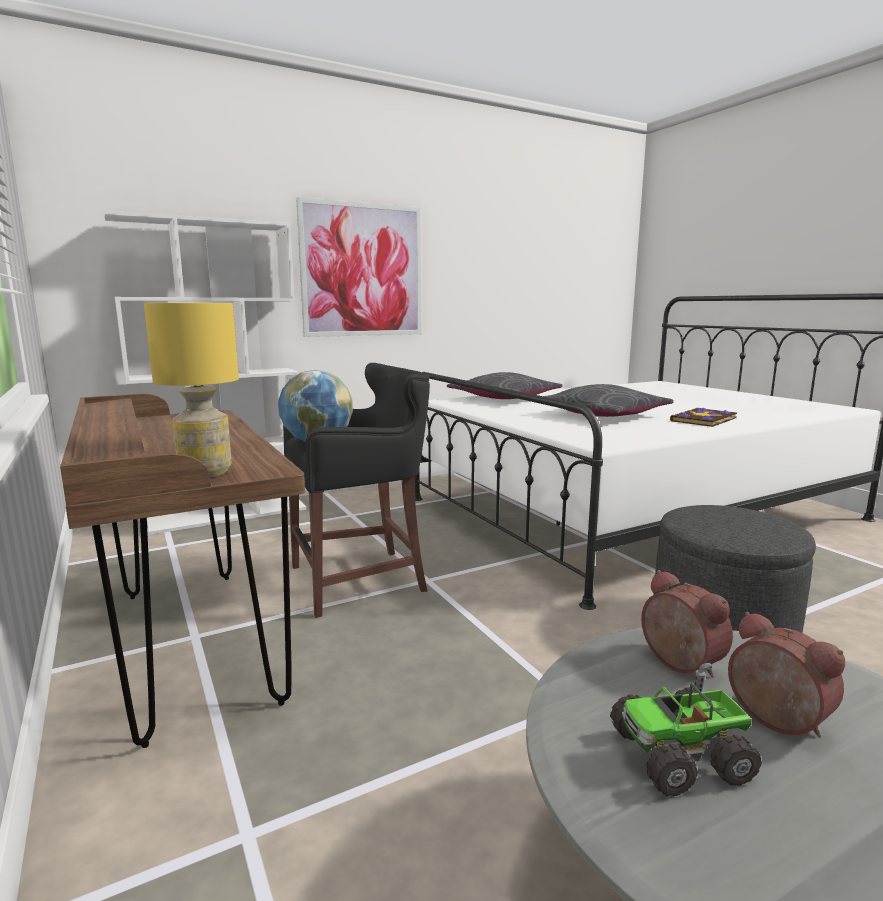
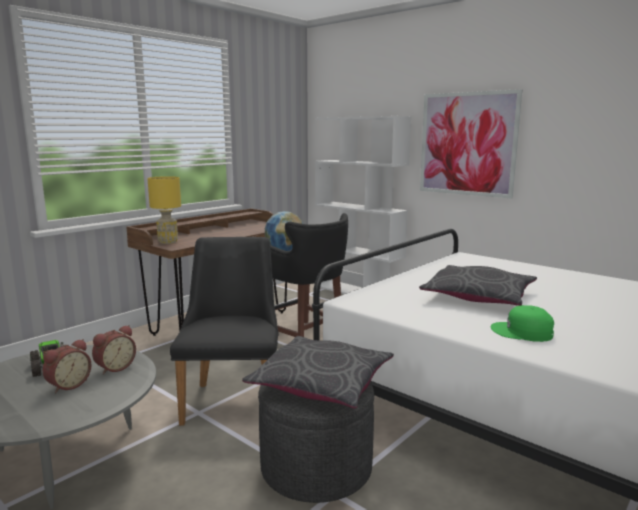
camera: 70 degrees right, 0 degrees up
grey pillow [447,372,562,399] -> grey pillow moved to [242,336,394,409]
book [670,407,737,427] -> green cap [491,305,554,342]
none -> black chair [170,237,278,426]

